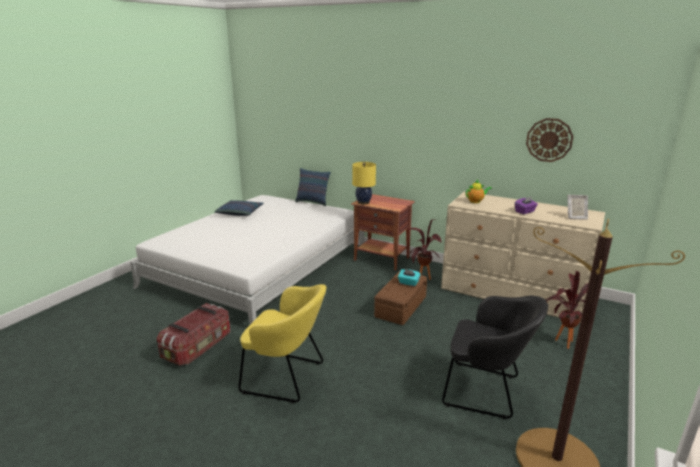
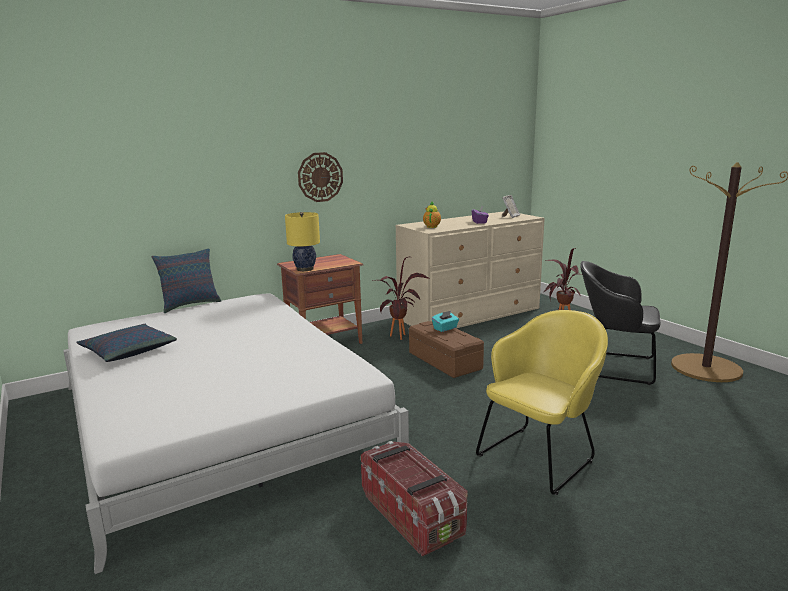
camera: 60 degrees left, 5 degrees down
black armchair [442,296,548,419] -> black armchair turned 120 degrees counterclockwise [580,261,660,385]
wall clock [526,118,574,162] -> wall clock moved to [298,152,343,202]

